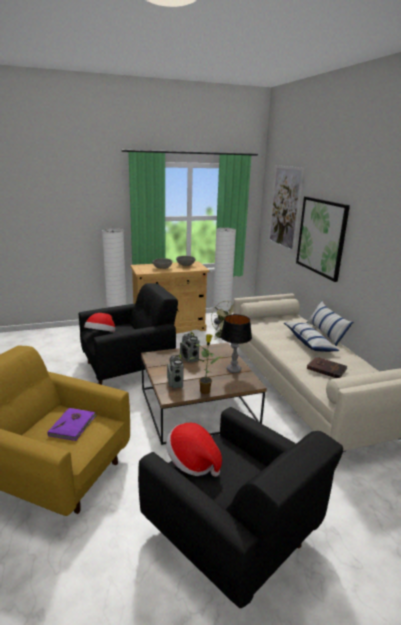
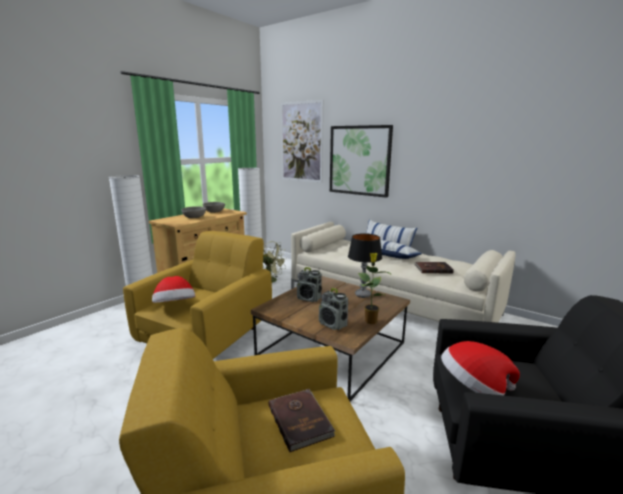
camera: 35 degrees left, 5 degrees down
purple book [48,408,97,441] -> brown book [269,389,335,452]
black armchair [79,283,178,385] -> yellow armchair [123,231,272,359]

